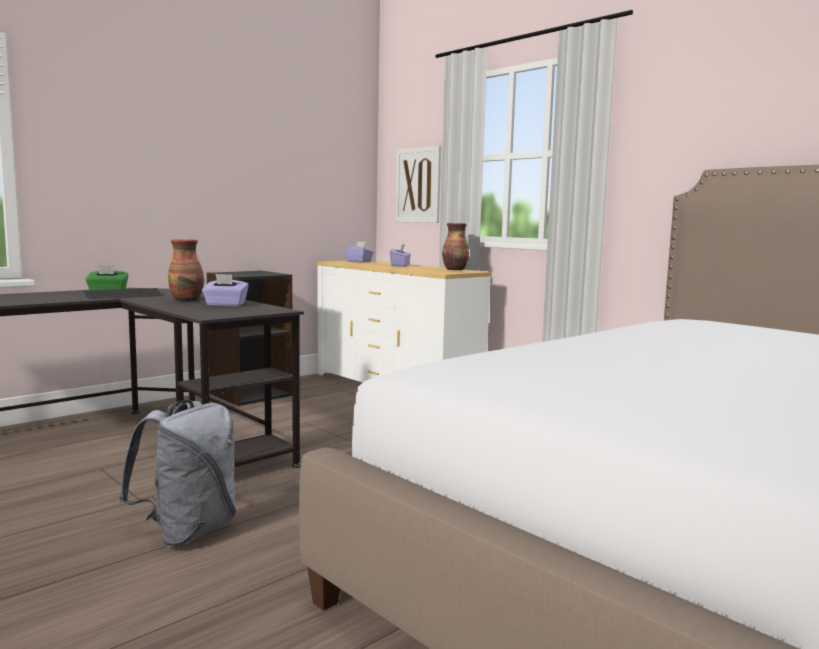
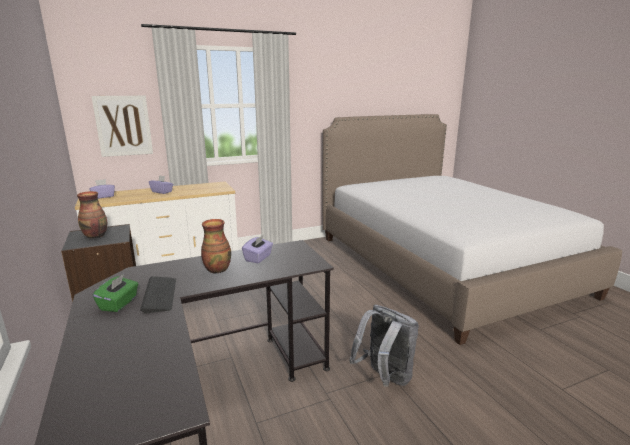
camera: 70 degrees left, 10 degrees up
vase [442,223,469,271] -> vase moved to [77,191,107,239]

